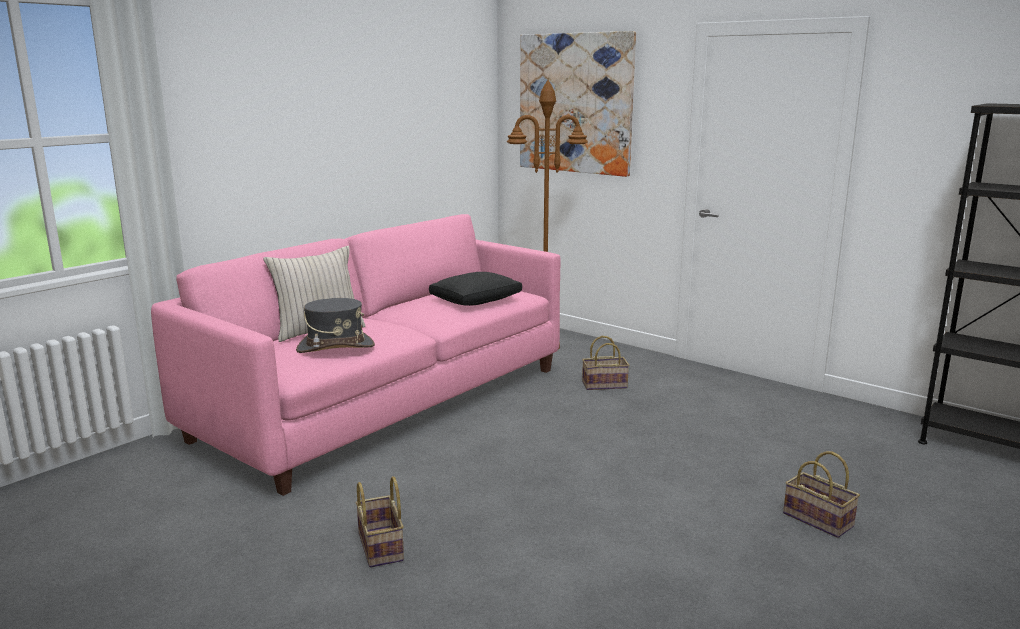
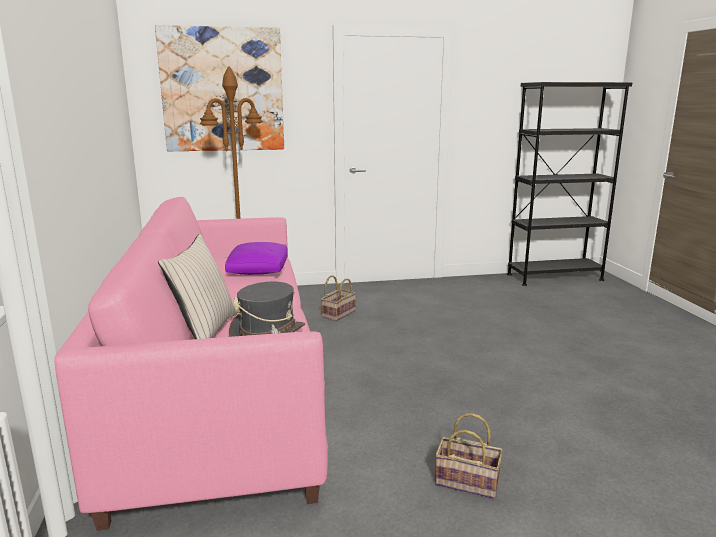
camera: 50 degrees left, 0 degrees up
black pillow [429,272,522,306] -> purple pillow [225,242,288,275]
basket [783,451,860,538] -> none

